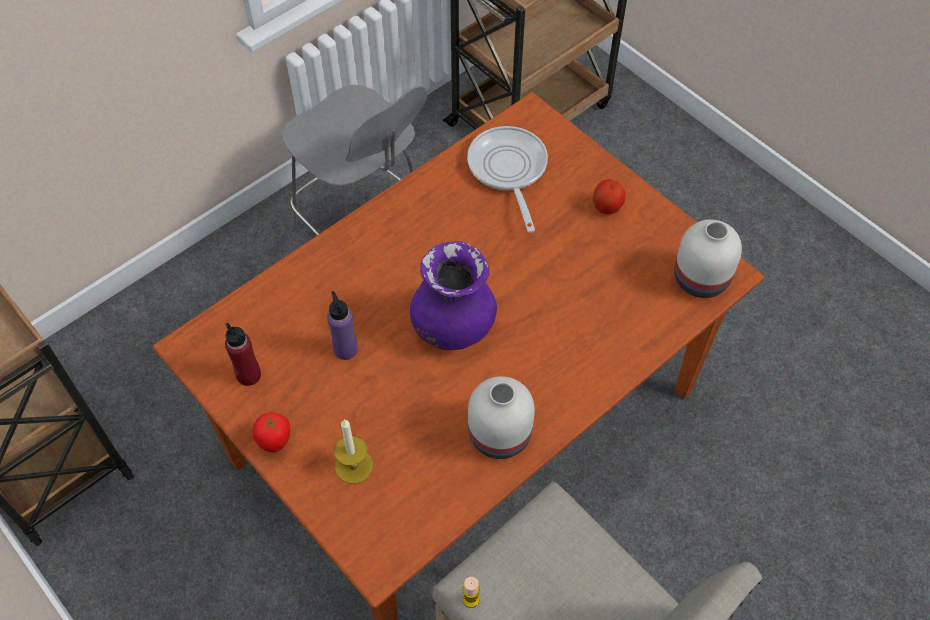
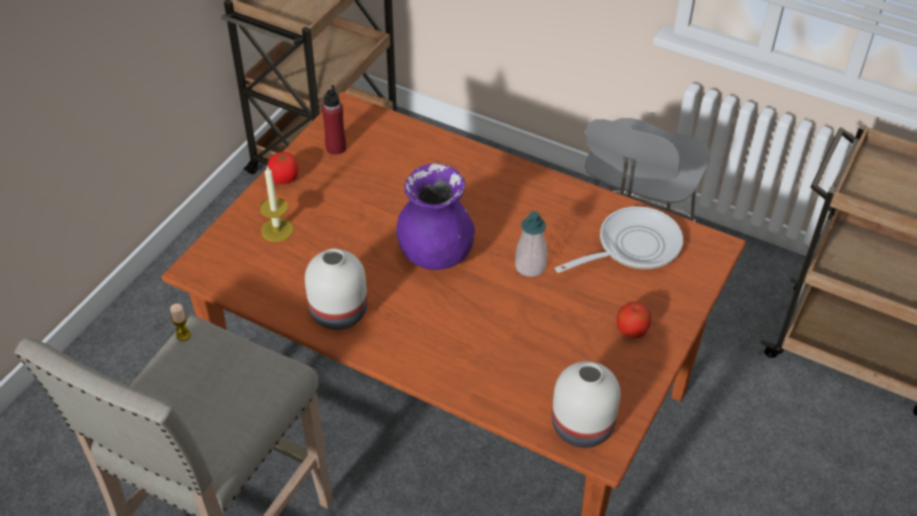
camera: 70 degrees right, 10 degrees down
purple bottle [327,291,358,360] -> none
none -> soap dispenser [515,211,547,277]

